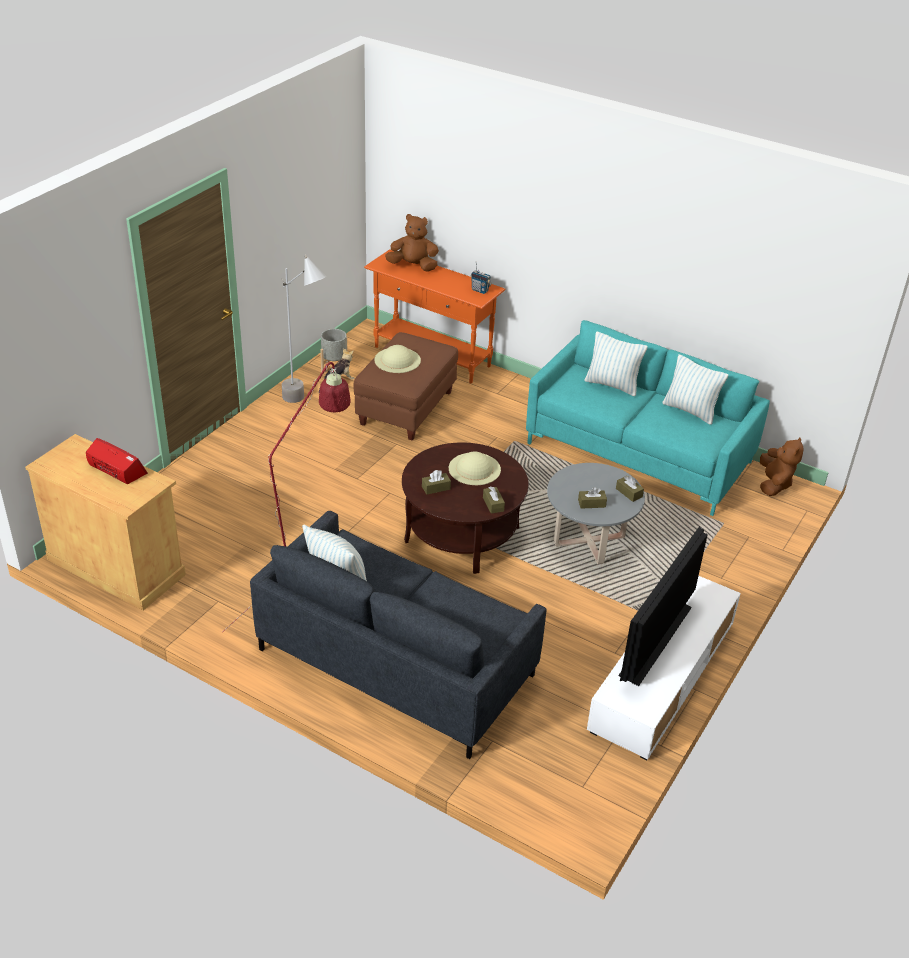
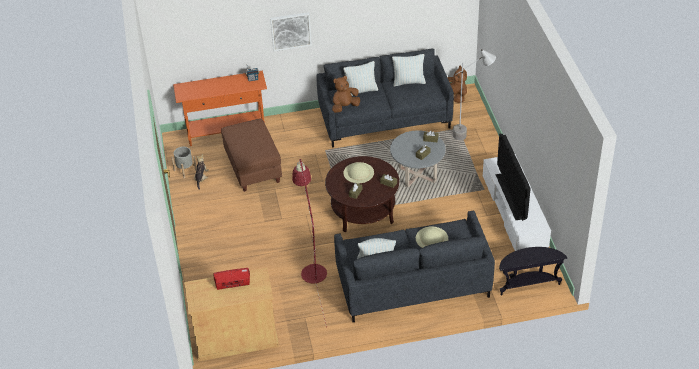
camera: 40 degrees left, 5 degrees up
grey floor lamp [282,255,326,403] -> grey floor lamp moved to [453,49,496,140]
beige hat [374,345,421,373] -> beige hat moved to [416,226,448,248]
brown plush toy [385,214,439,272] -> brown plush toy moved to [332,76,360,113]
turquoise sofa [526,320,770,516] -> grey sofa [317,49,454,147]
none -> picture [270,12,312,51]
none -> black side table [499,247,567,295]

